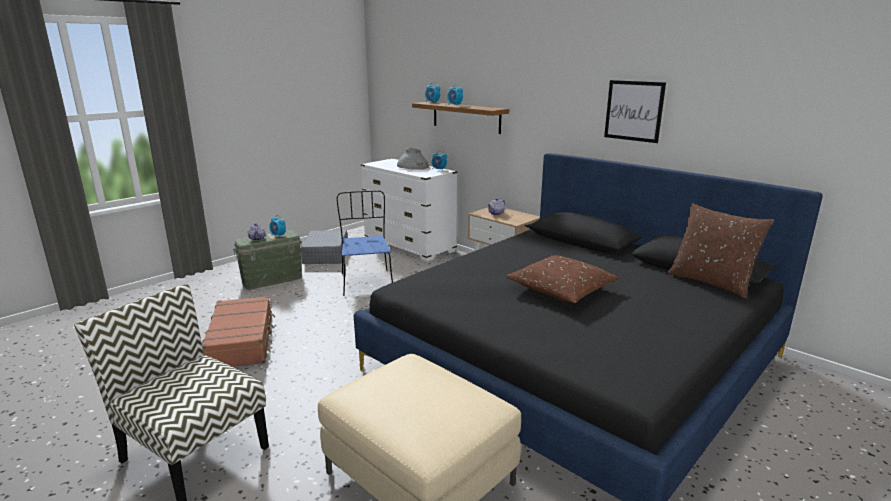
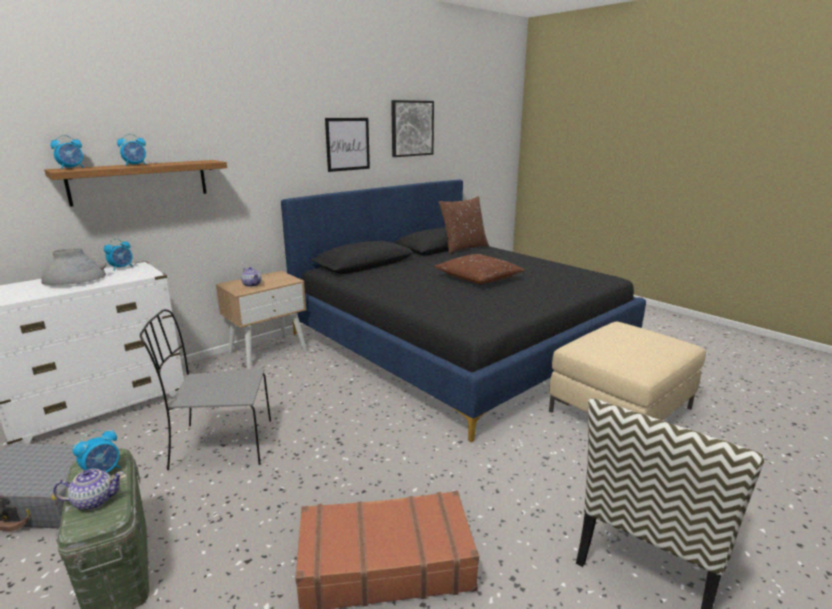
camera: 85 degrees left, 0 degrees up
blue chair [337,191,393,296] -> grey chair [140,309,271,470]
none -> picture [391,100,434,157]

